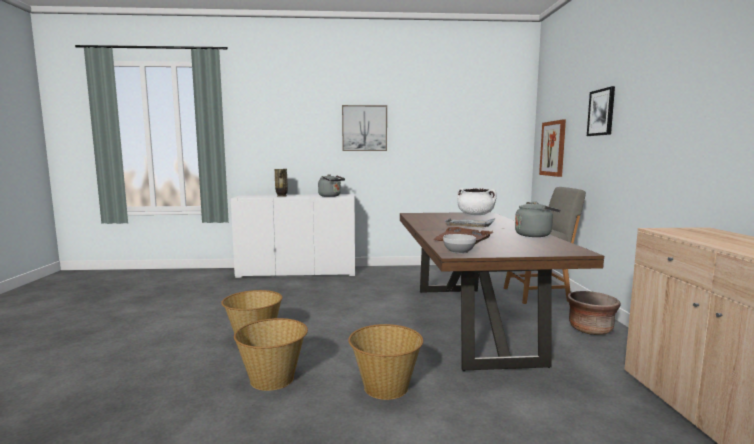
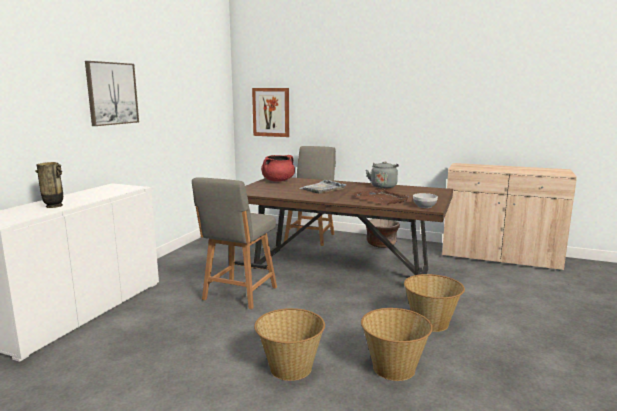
camera: 65 degrees left, 5 degrees up
grey kettle [318,174,345,197] -> none
white cooking pot [457,188,497,215] -> red cooking pot [261,155,295,182]
picture [587,86,615,136] -> none
none -> grey chair [192,177,277,309]

